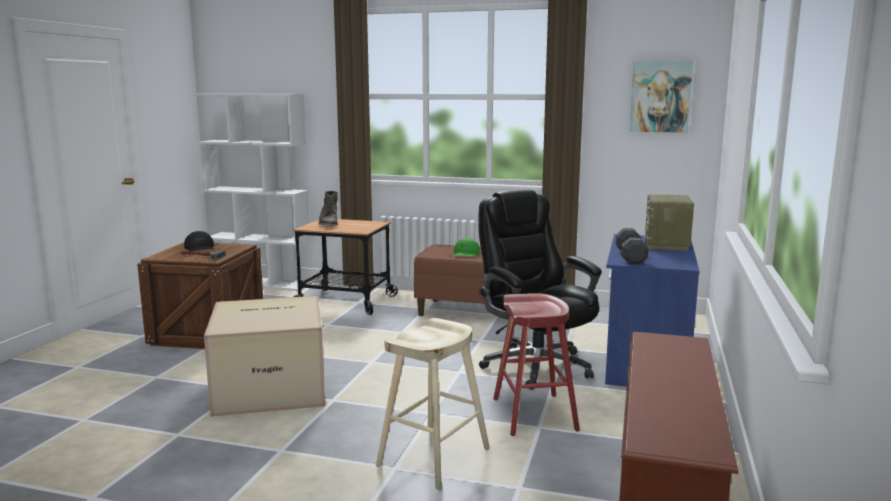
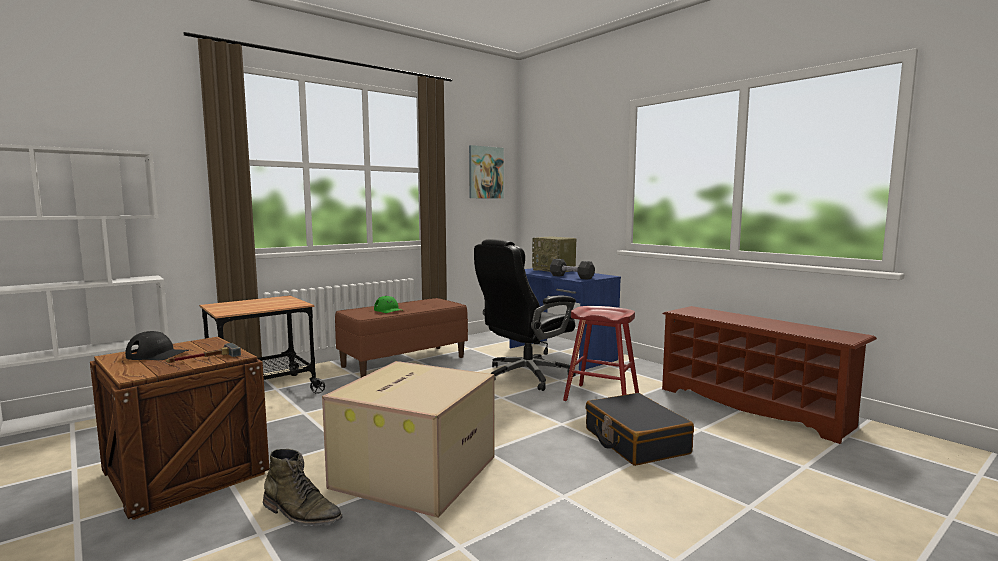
camera: 55 degrees left, 5 degrees down
green boot [319,191,338,226] -> green boot moved to [263,449,343,526]
beige stool [376,318,490,490] -> black suitcase [586,393,694,466]
black office chair [478,189,602,390] -> black office chair turned 45 degrees counterclockwise [474,239,576,391]

